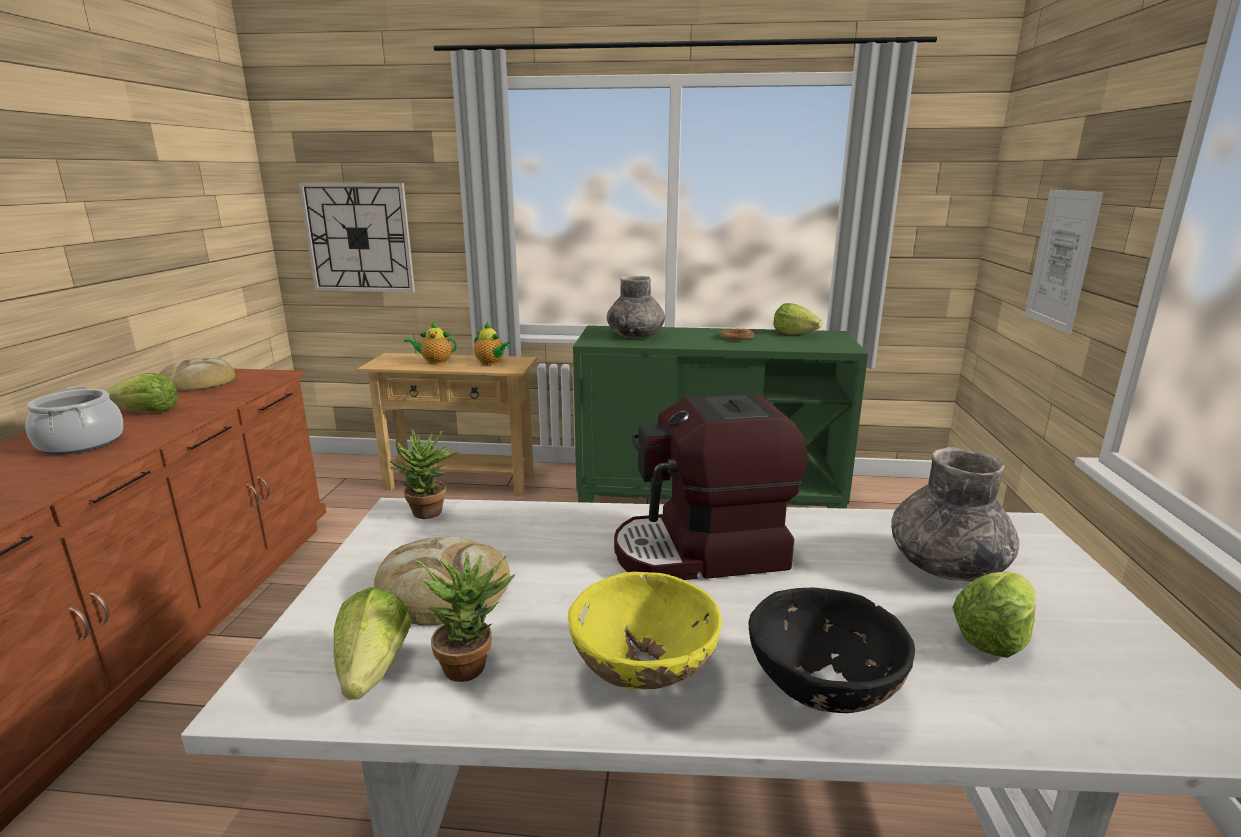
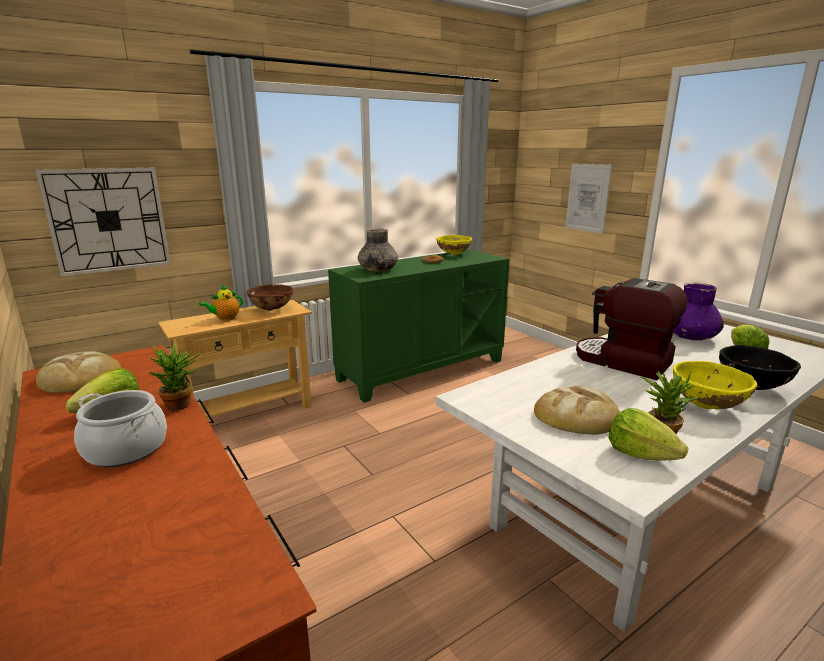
camera: 40 degrees left, 0 degrees up
potted plant [390,429,458,519] -> potted plant moved to [147,342,202,411]
teapot [474,322,511,365] -> brown bowl [247,284,293,311]
coffee machine [614,393,807,580] -> coffee machine turned 90 degrees clockwise [576,278,687,380]
lettuce [773,303,822,335] -> yellow bowl [436,235,472,255]
grey vase [891,447,1019,582] -> purple vase [673,283,724,340]

